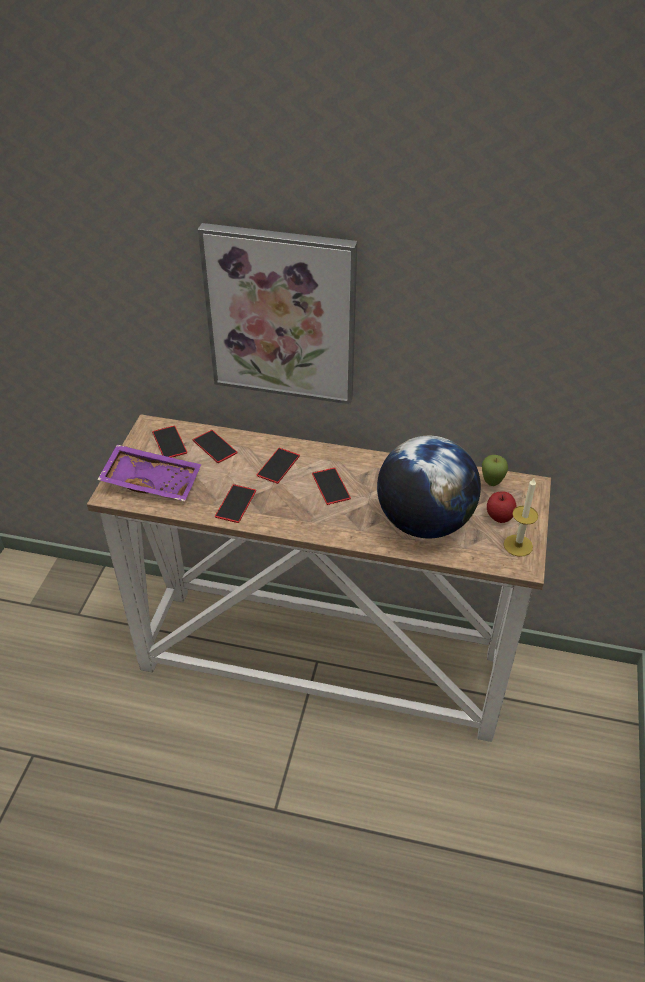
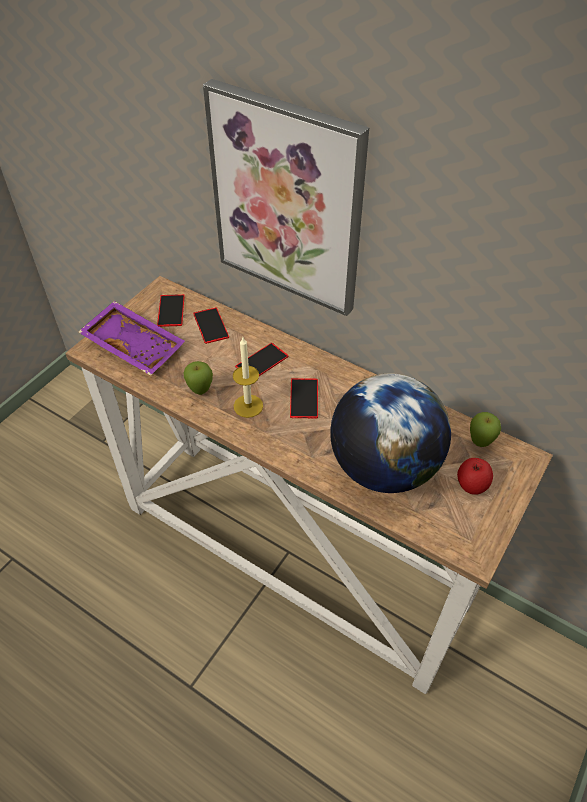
camera: 20 degrees right, 5 degrees up
phone [215,484,256,523] -> apple [183,361,213,395]
candle [504,478,538,557] -> candle moved to [233,337,263,418]

